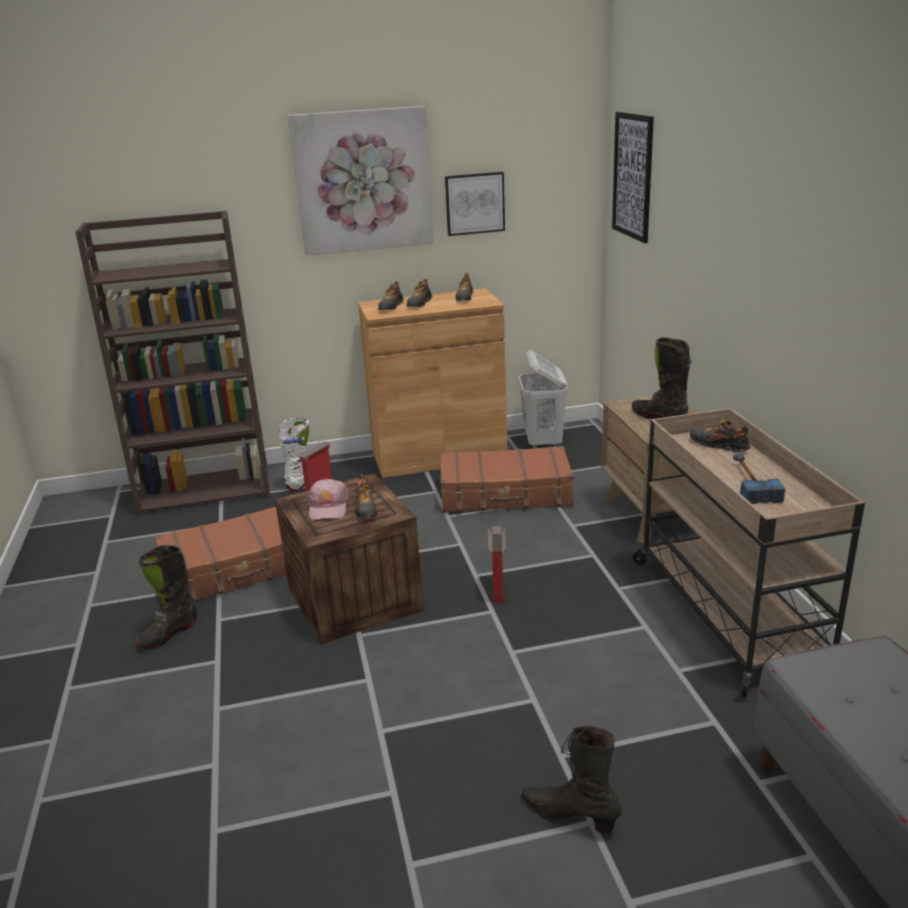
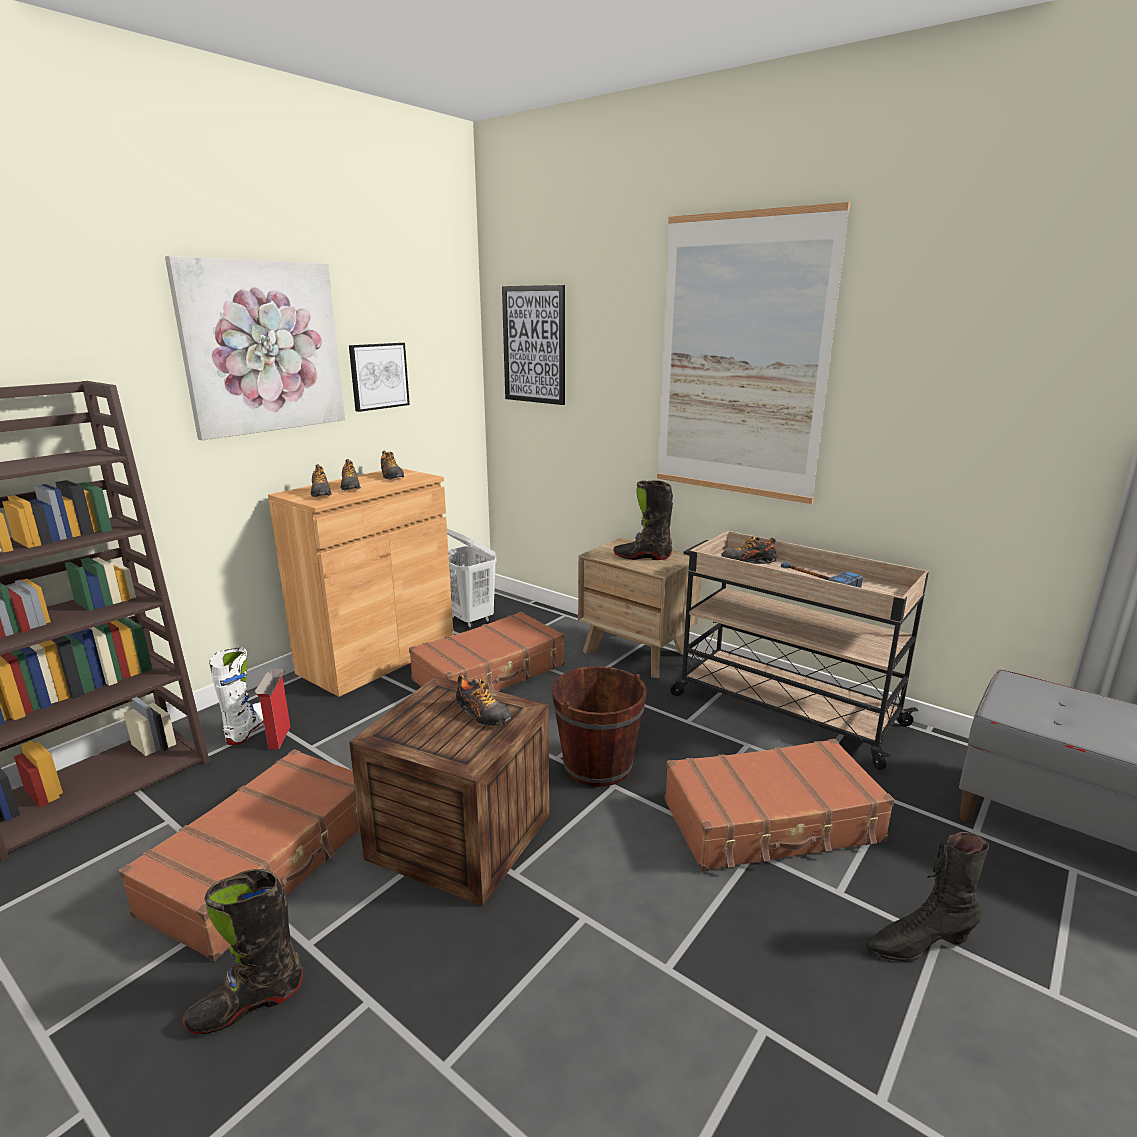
camera: 40 degrees left, 5 degrees down
black boot [135,545,197,649] -> black boot turned 60 degrees clockwise [182,869,303,1034]
pink cap [307,479,350,520] -> none
cardboard box [488,526,506,604] -> brown bucket [551,666,647,787]
none -> picture [657,202,850,504]
none -> brown suitcase [664,739,894,871]

